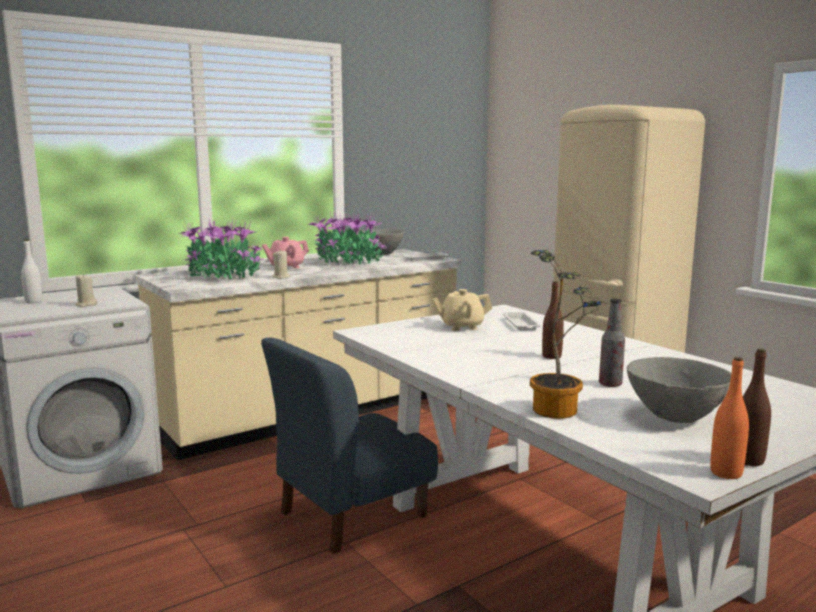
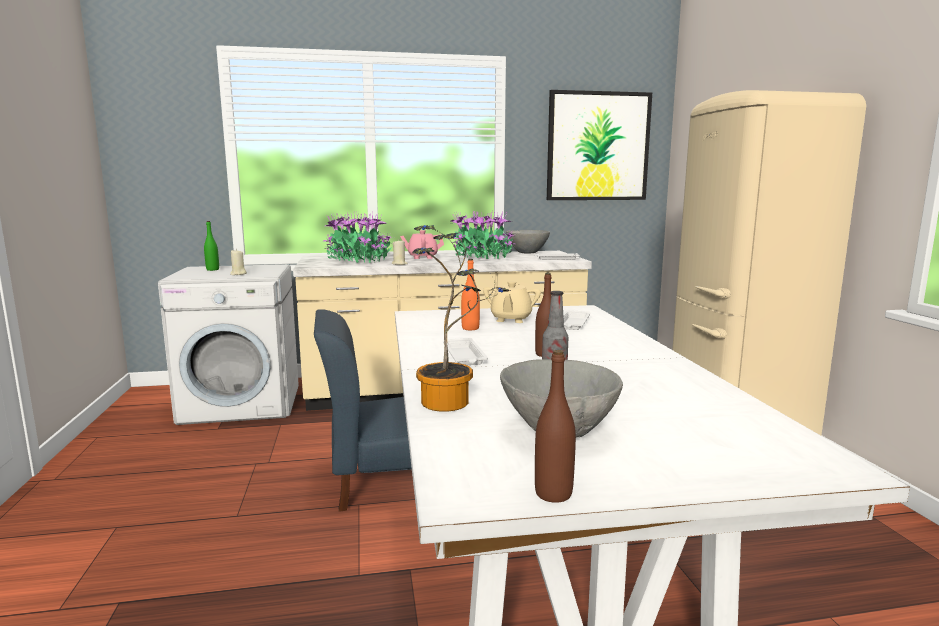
camera: 25 degrees right, 0 degrees up
white bottle [21,239,42,304] -> green bottle [204,221,219,271]
beige teapot [432,289,492,331] -> beige teapot turned 90 degrees counterclockwise [483,281,541,323]
orange bottle [710,357,749,479] -> orange bottle moved to [461,259,480,330]
none -> white tray [443,338,488,365]
none -> picture [547,90,652,200]

